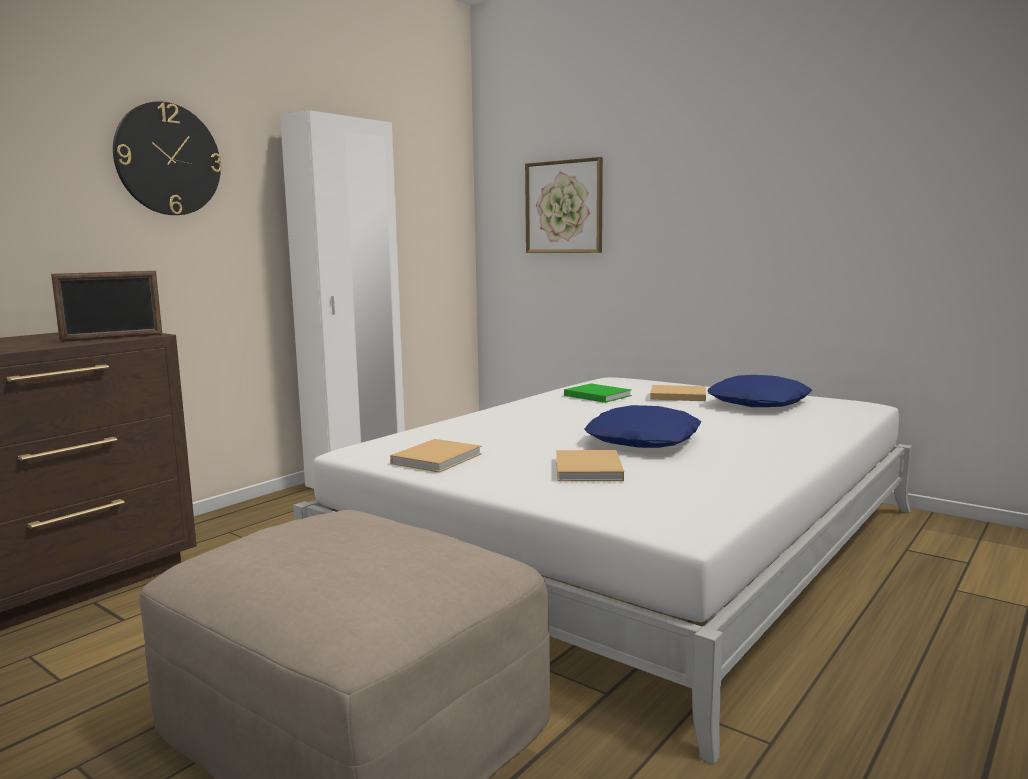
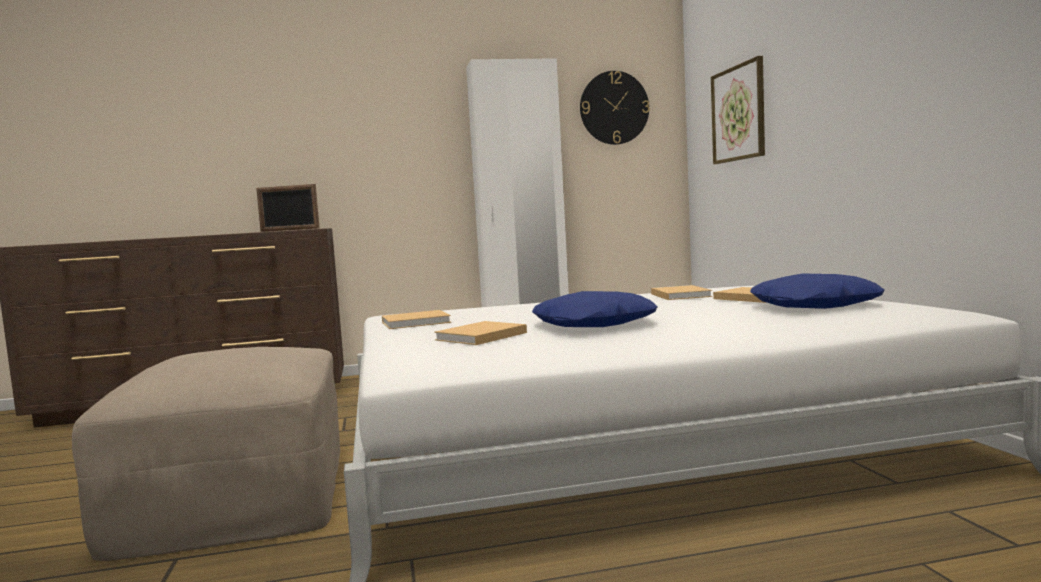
camera: 40 degrees right, 5 degrees down
wall clock [113,101,222,215] -> wall clock moved to [580,71,650,145]
green book [564,383,632,403] -> beige book [651,285,712,300]

